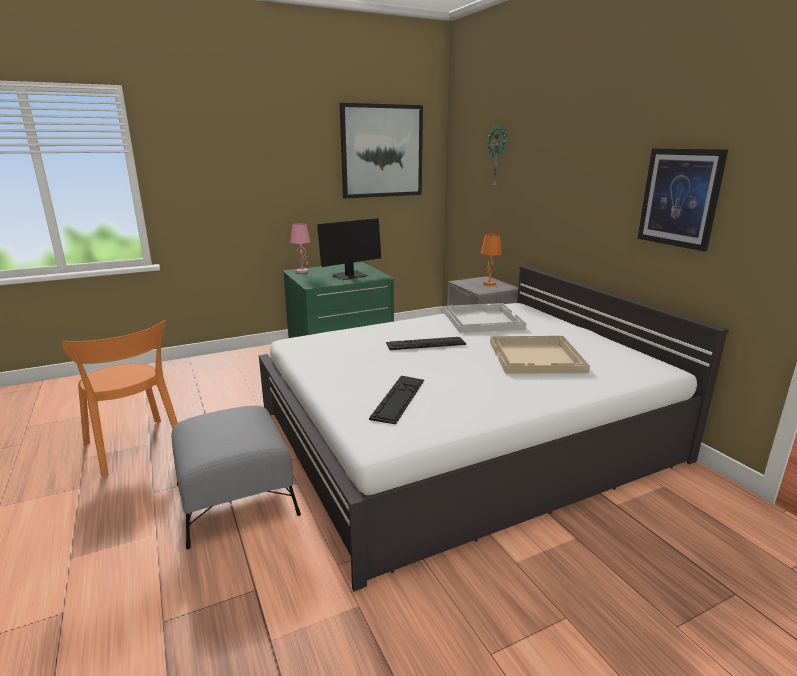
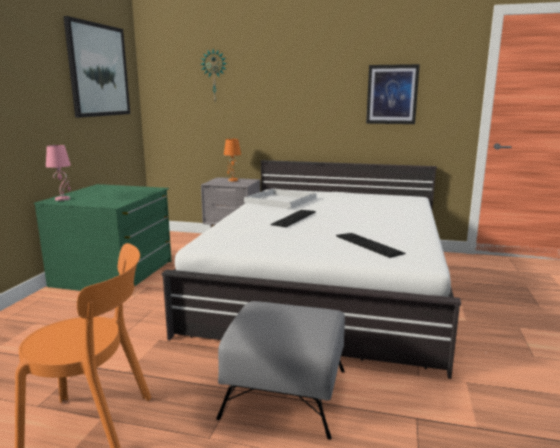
camera: 50 degrees left, 5 degrees down
monitor [317,218,381,280] -> none
beige tray [490,336,590,374] -> none

